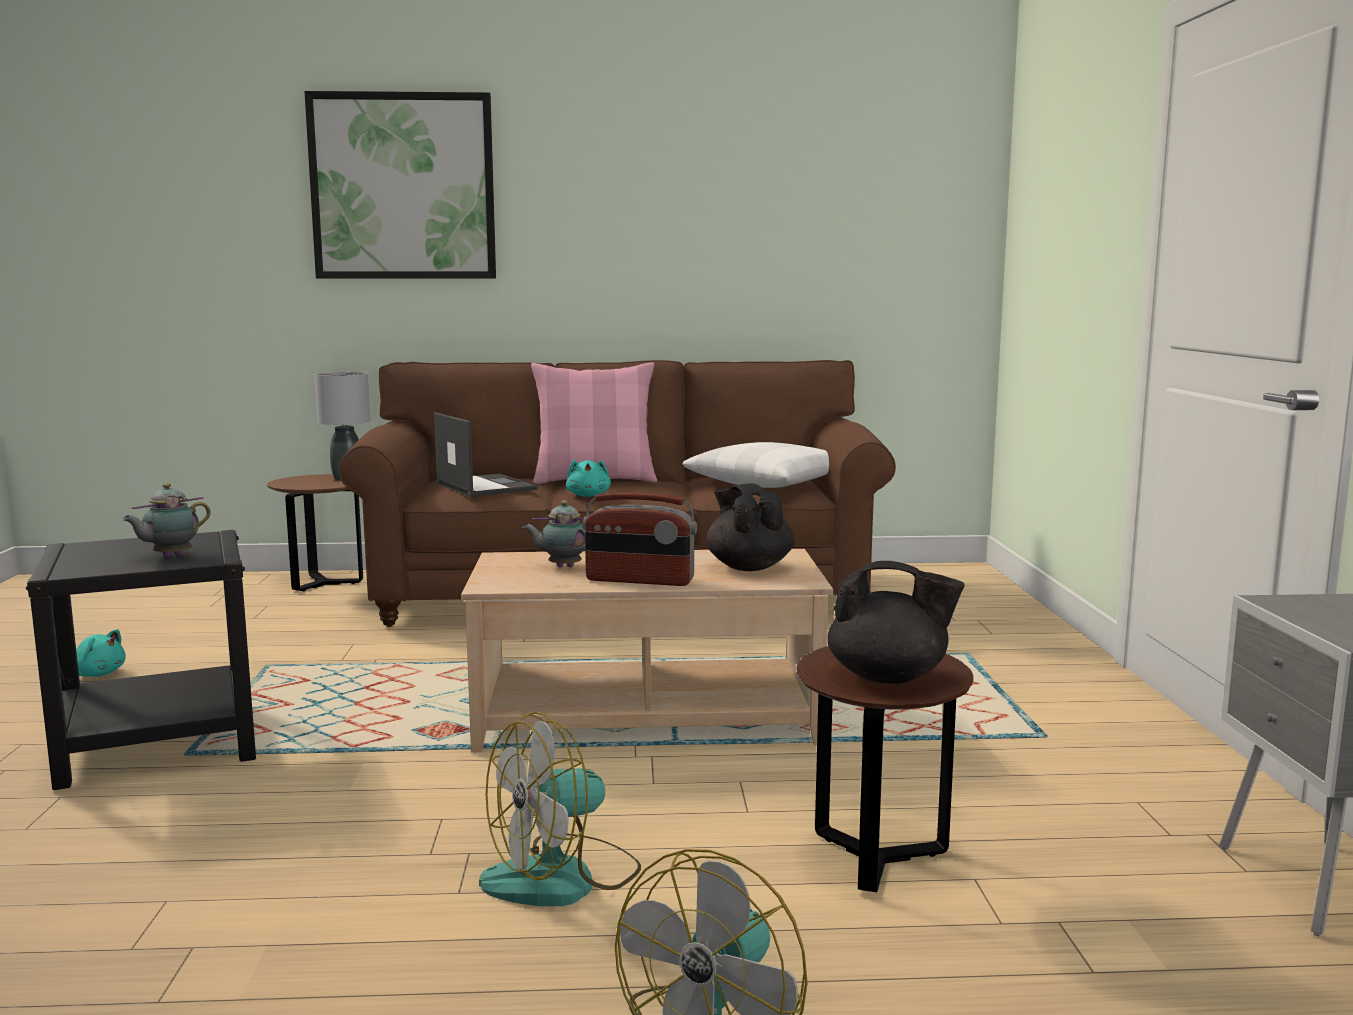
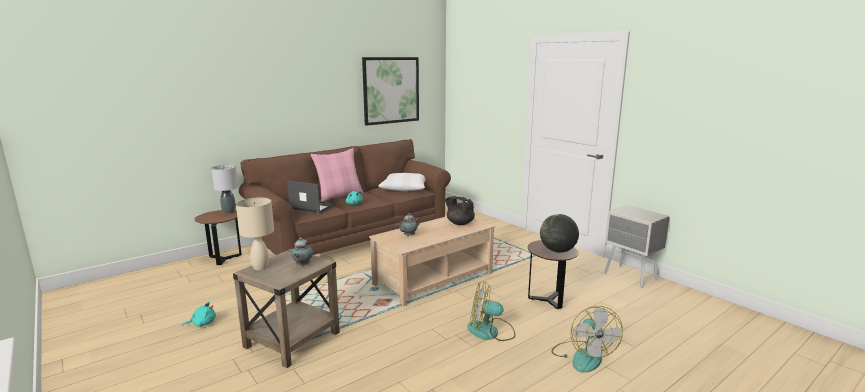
camera: 35 degrees left, 5 degrees up
black side table [26,530,256,790] -> beige side table [233,249,340,368]
picture [304,91,496,279] -> picture moved to [362,57,419,126]
fan [479,712,641,906] -> fan turned 75 degrees clockwise [467,281,515,341]
radio [583,492,697,586] -> none
black teapot [827,561,965,684] -> globe [540,214,579,253]
none -> beige table lamp [236,197,274,271]

